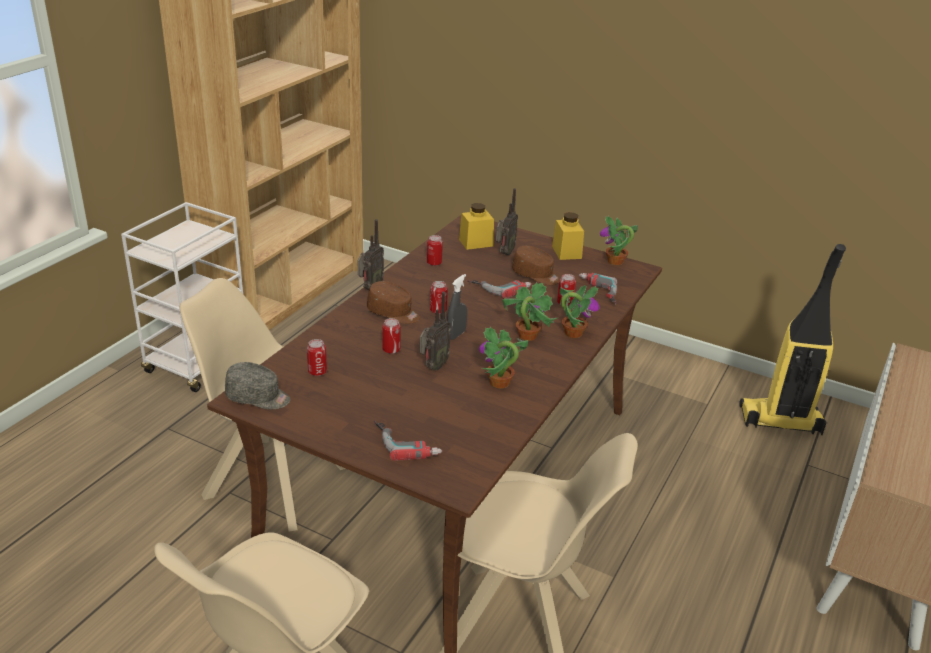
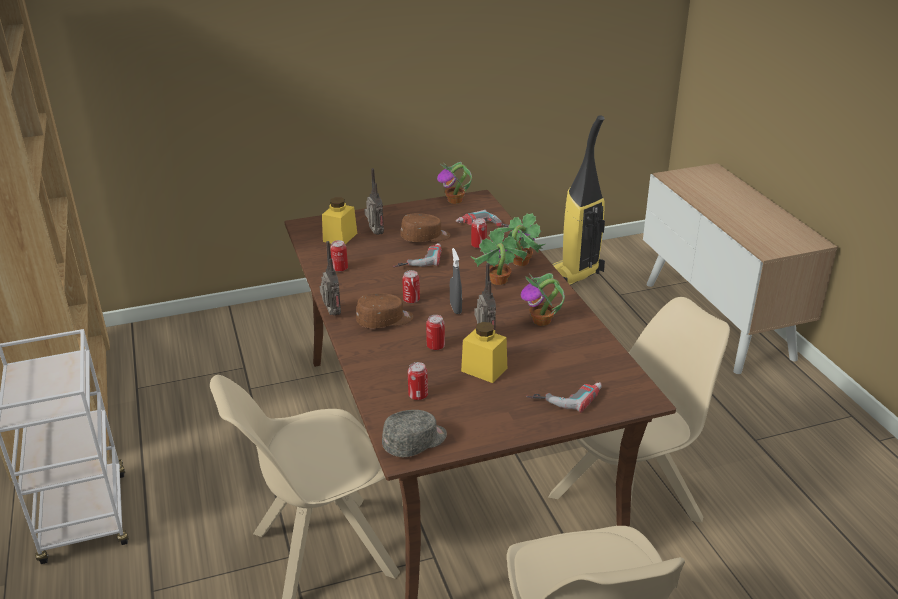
camera: 45 degrees left, 0 degrees up
yellow jar [552,212,584,260] -> yellow jar moved to [461,322,507,383]

